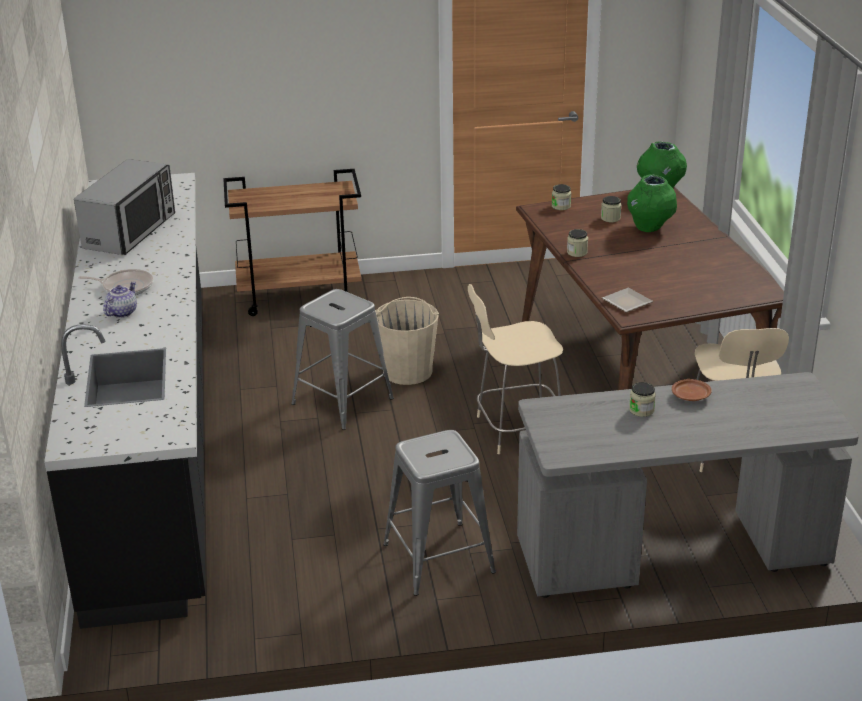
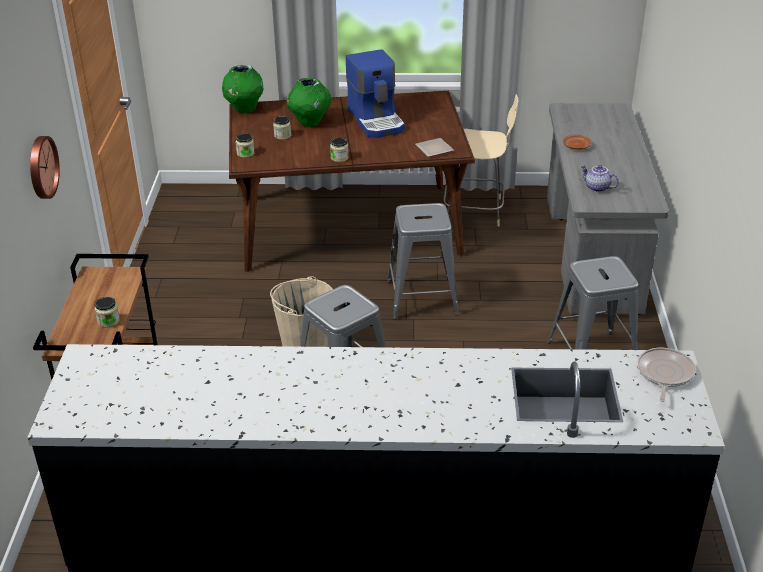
camera: 80 degrees left, 5 degrees up
microwave [74,159,175,255] -> none
frying pan [78,269,153,295] -> frying pan moved to [638,348,696,402]
teapot [103,282,137,318] -> teapot moved to [580,165,619,192]
beige chair [468,284,563,454] -> grey stool [387,203,459,320]
jar [629,382,656,417] -> jar moved to [95,297,120,327]
none -> wall clock [30,136,60,199]
none -> coffee machine [346,49,405,138]

